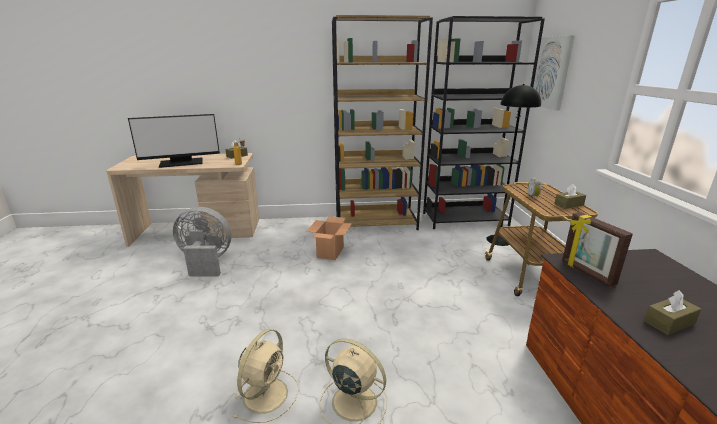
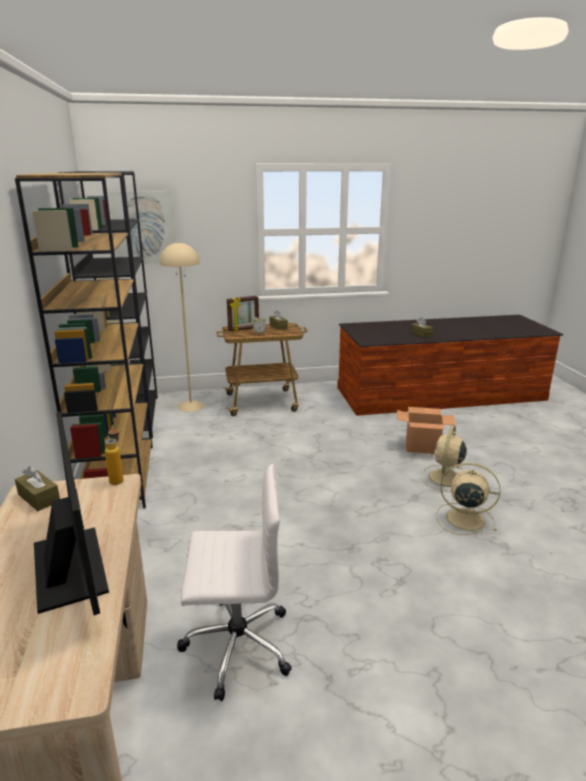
camera: 95 degrees left, 0 degrees up
grey fan [173,207,231,277] -> white office chair [177,464,292,702]
cardboard box [307,216,352,260] -> cardboard box moved to [397,407,456,454]
black floor lamp [486,84,541,246] -> beige floor lamp [160,242,204,412]
picture frame [562,212,633,287] -> picture frame moved to [227,296,259,331]

